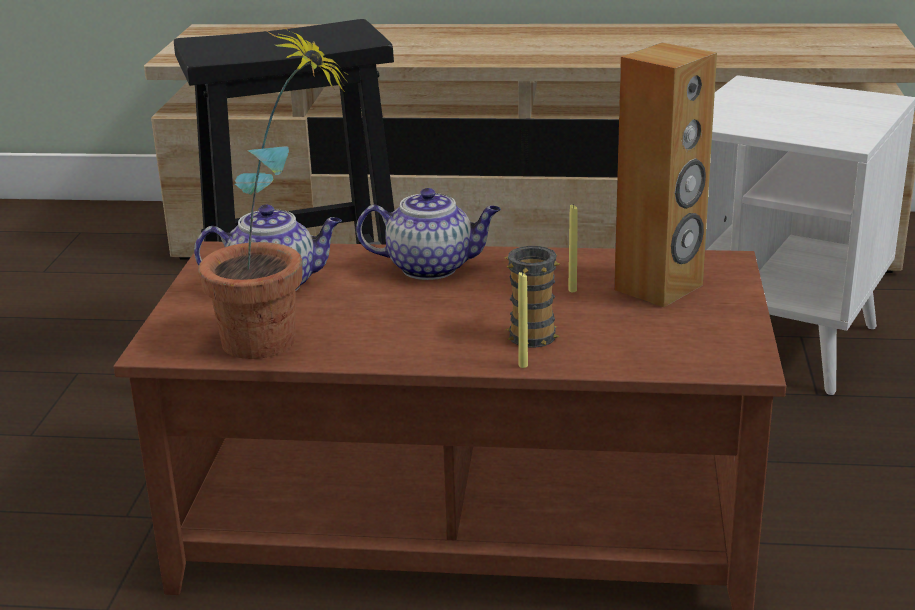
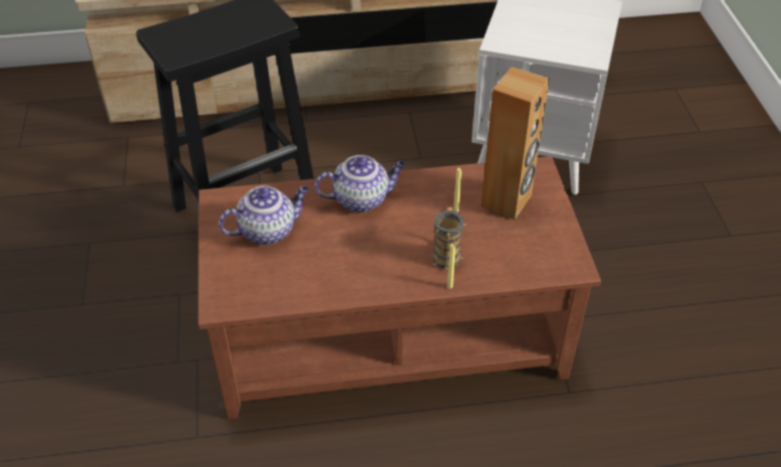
camera: 15 degrees left, 20 degrees up
potted plant [198,27,347,359] -> none

